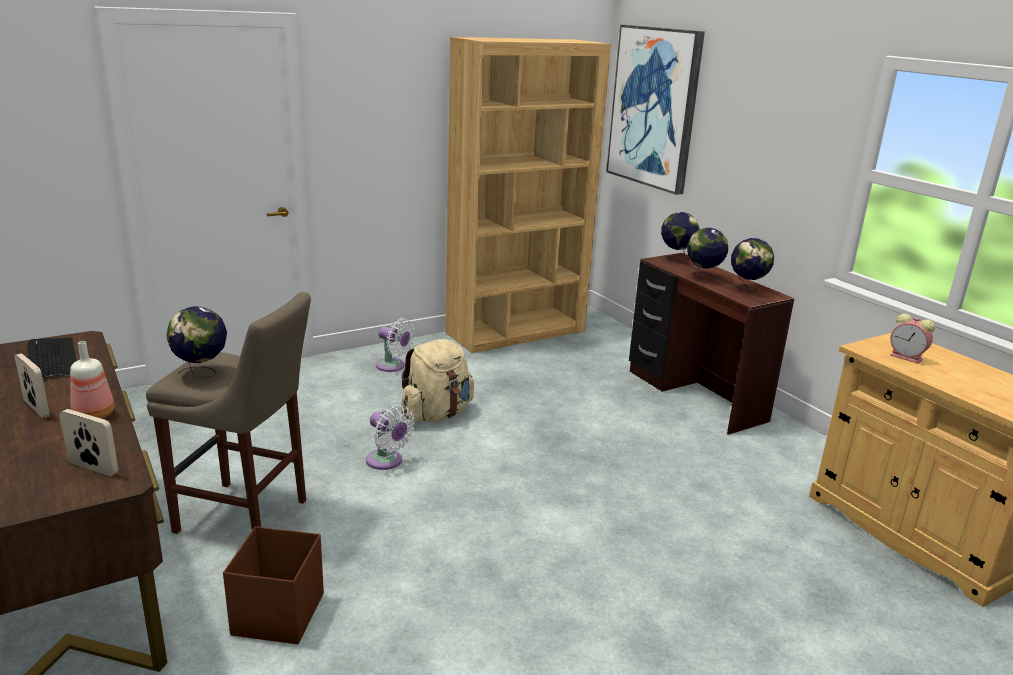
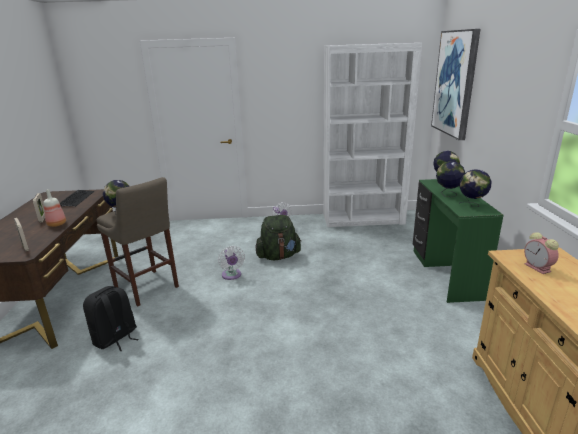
camera: 30 degrees right, 0 degrees up
brown storage box [223,526,324,644] -> black backpack [83,286,139,352]
beige backpack [401,339,474,423] -> green backpack [255,215,302,260]
brown bookcase [445,37,611,353] -> white bookcase [323,43,422,227]
brown desk [629,253,794,435] -> green desk [413,179,504,303]

